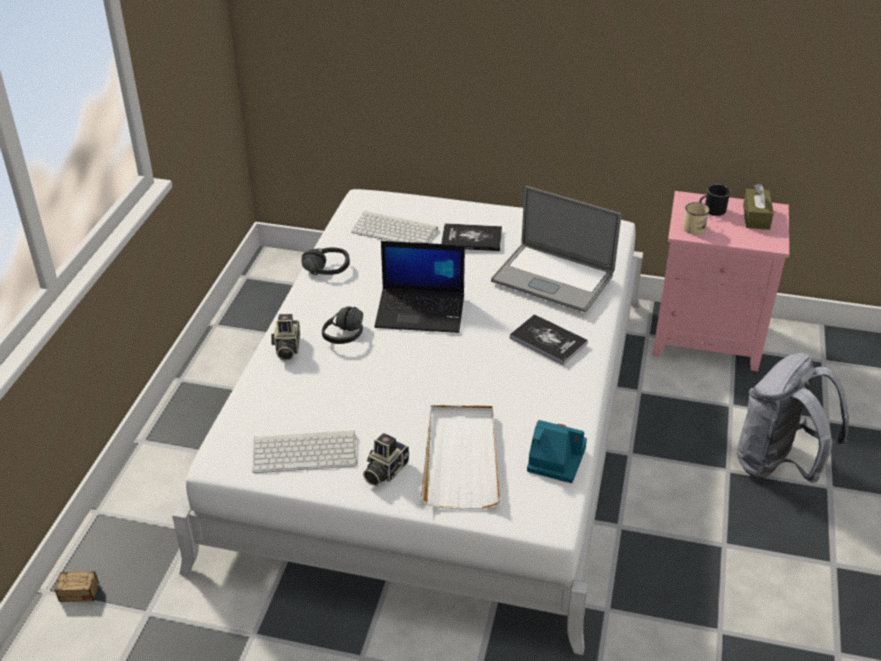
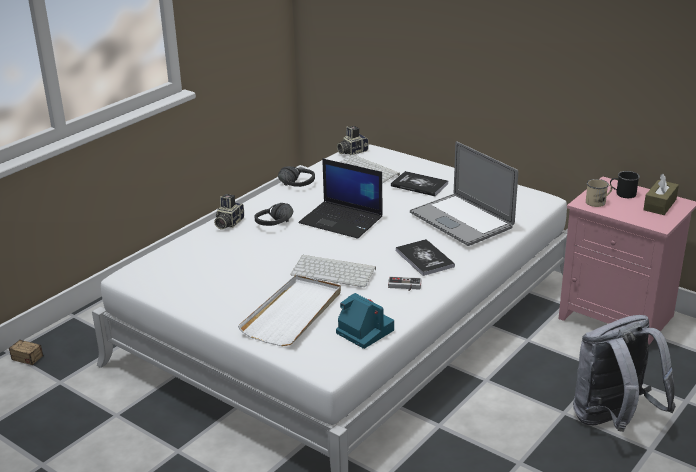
camera: 25 degrees right, 10 degrees down
keyboard [252,430,357,473] -> keyboard moved to [290,255,376,287]
camera [363,433,409,486] -> camera moved to [337,126,369,155]
none -> game controller [388,277,421,291]

